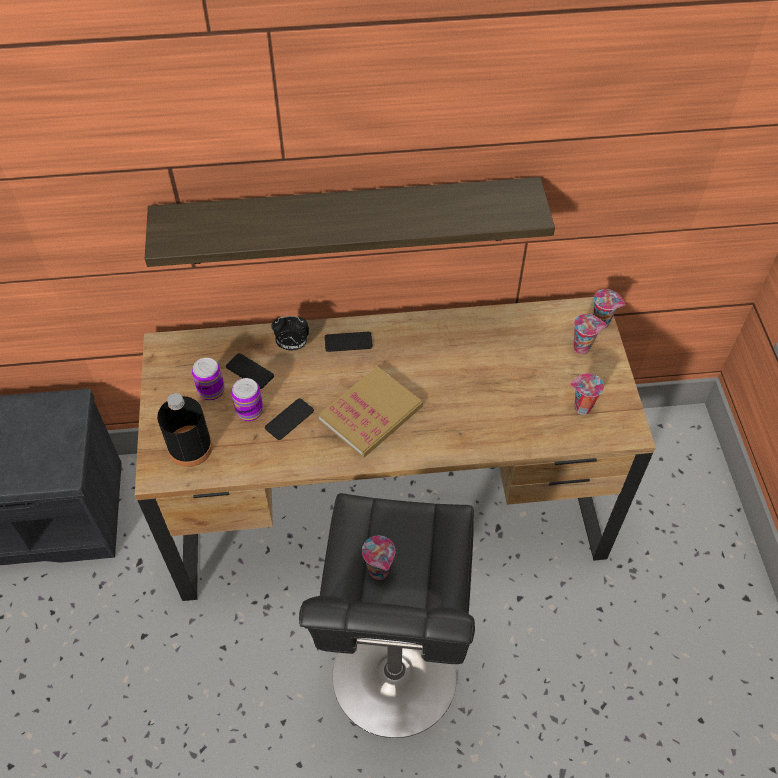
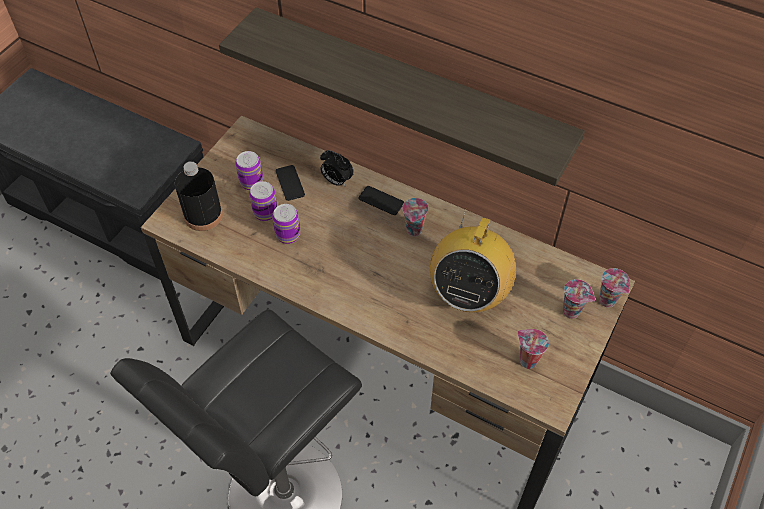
camera: 35 degrees right, 0 degrees up
phone [265,398,314,440] -> can [272,204,301,244]
book [318,366,423,458] -> none
cup [362,536,395,580] -> cup moved to [402,198,429,236]
none -> radio [430,208,516,312]

